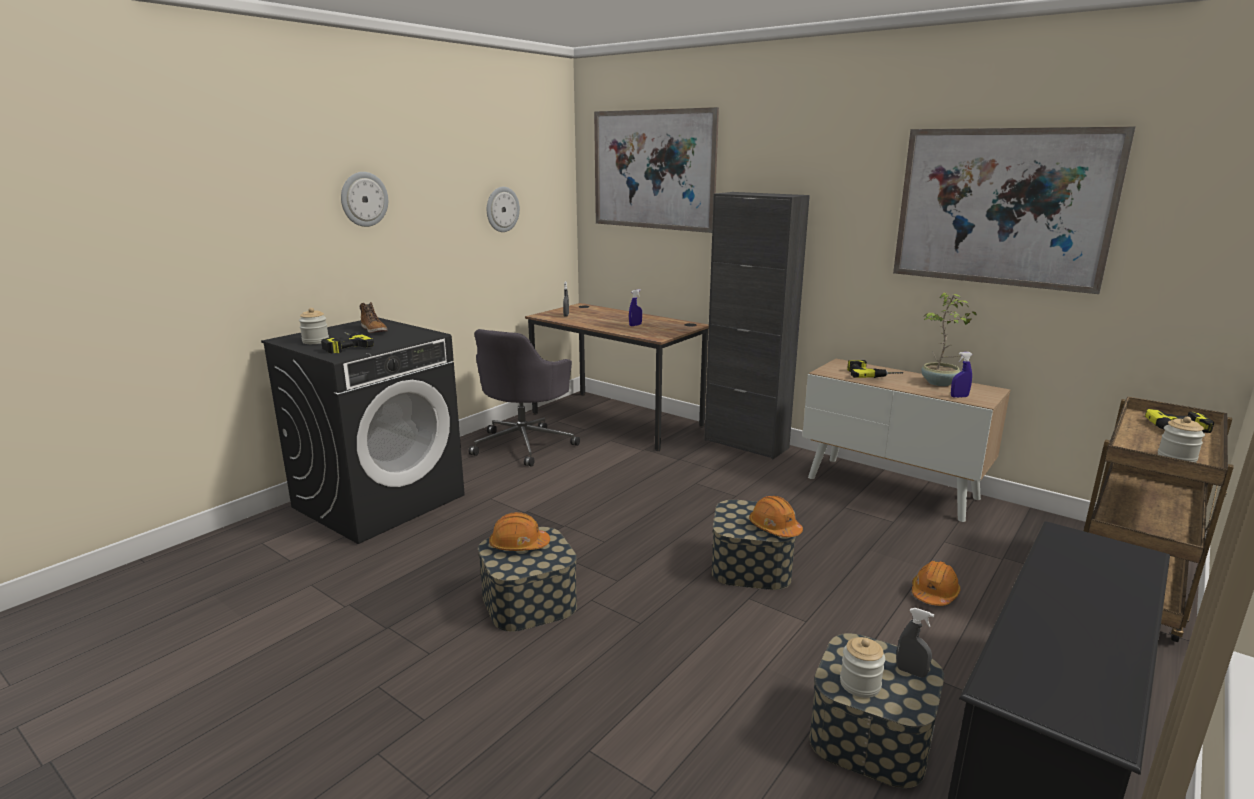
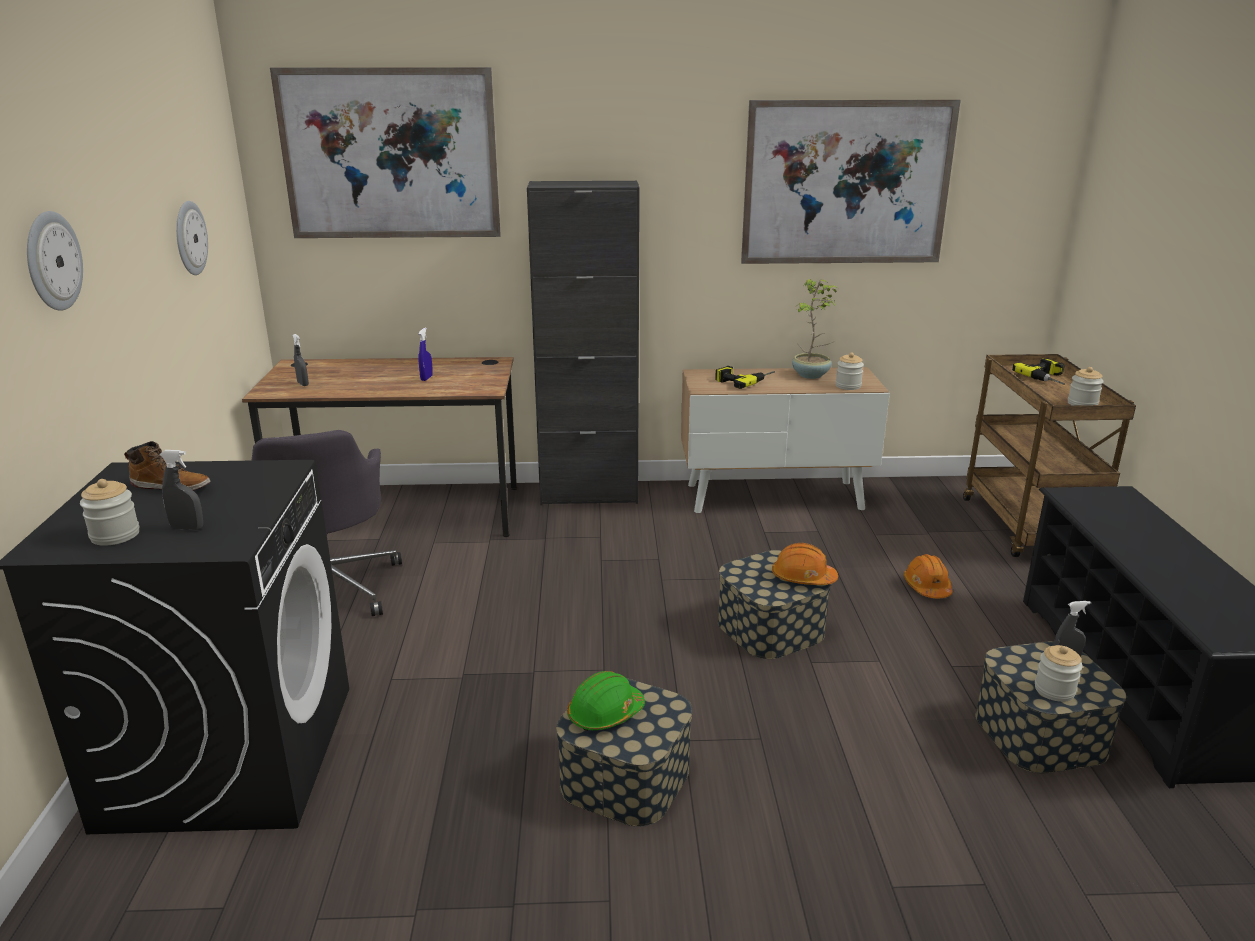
camera: 40 degrees left, 5 degrees up
power drill [321,332,374,354] -> grey spray bottle [159,450,203,530]
orange hard hat [489,512,550,551] -> green hard hat [567,671,645,731]
blue spray bottle [951,352,973,398] -> jar [835,352,864,390]

